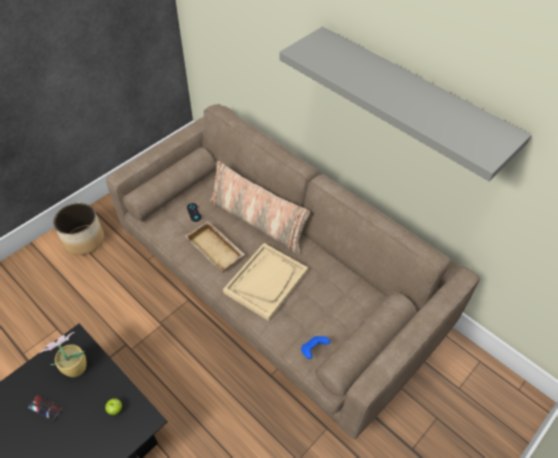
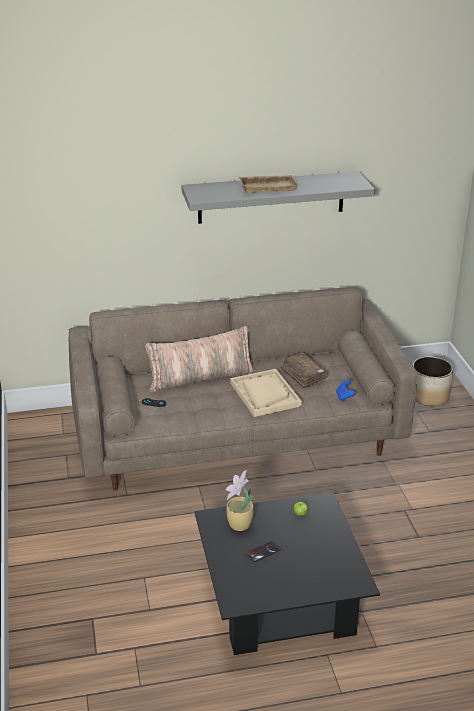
camera: 55 degrees left, 20 degrees down
planter [53,203,104,255] -> planter moved to [413,357,453,406]
beige tray [185,221,245,273] -> beige tray moved to [239,175,298,193]
none -> brown book [280,352,327,389]

